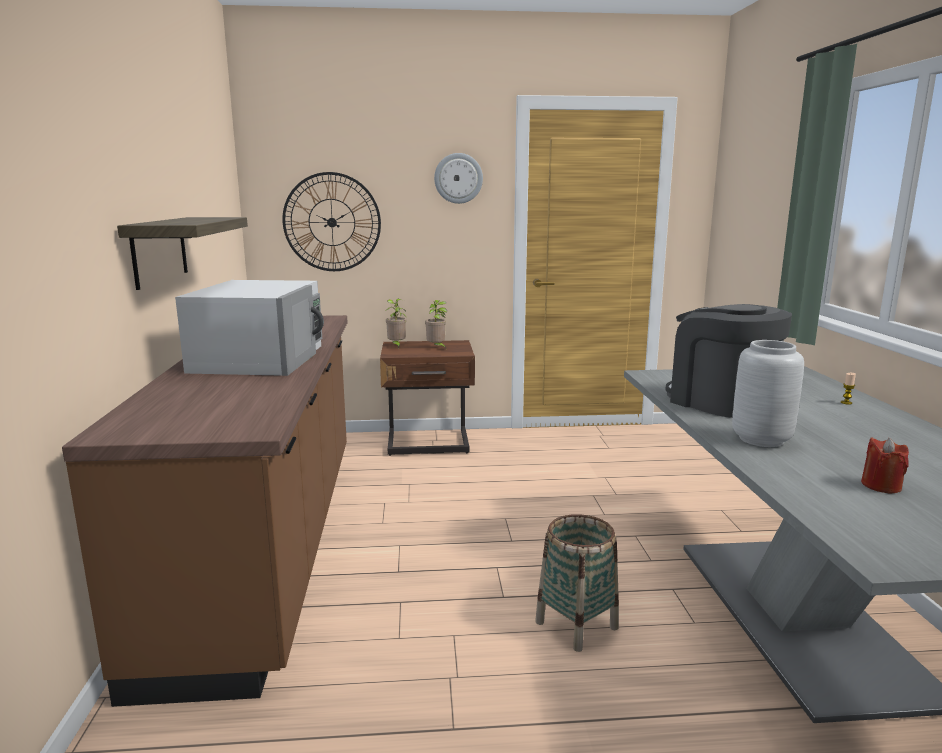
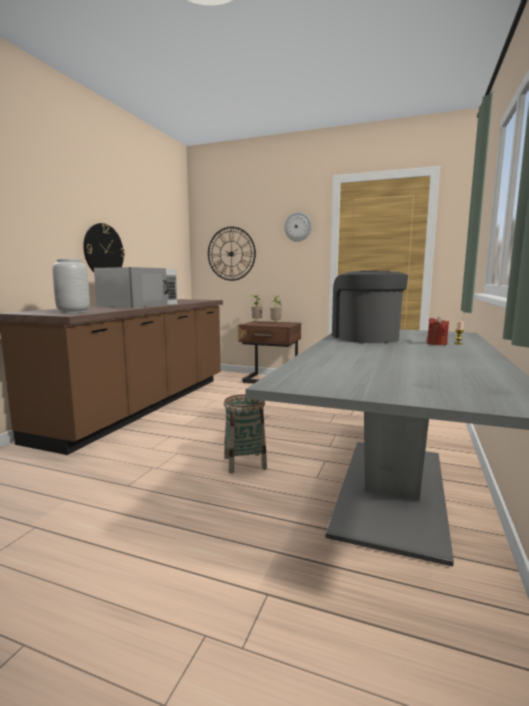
camera: 25 degrees right, 5 degrees down
shelf [117,217,248,290] -> wall clock [83,223,125,272]
grey vase [732,340,804,447] -> grey vase moved to [52,259,90,313]
red candle [861,438,909,493] -> red candle moved to [427,316,449,345]

